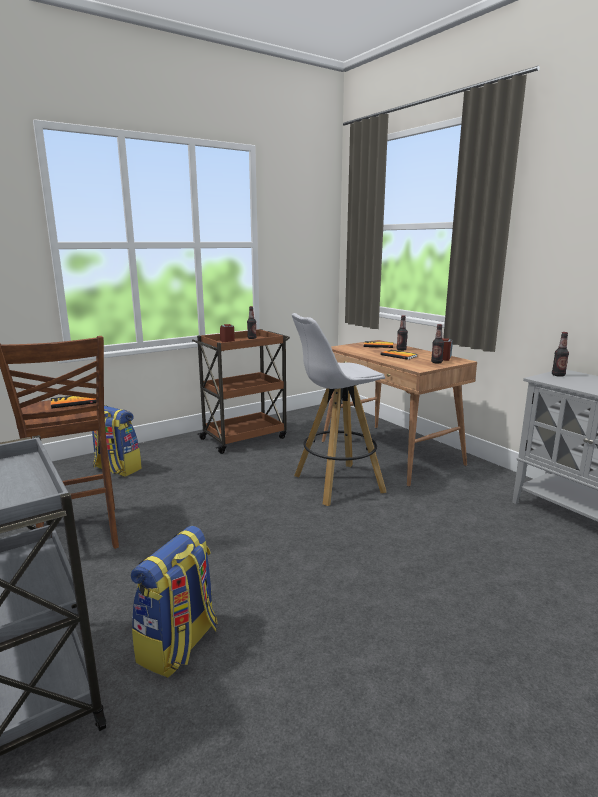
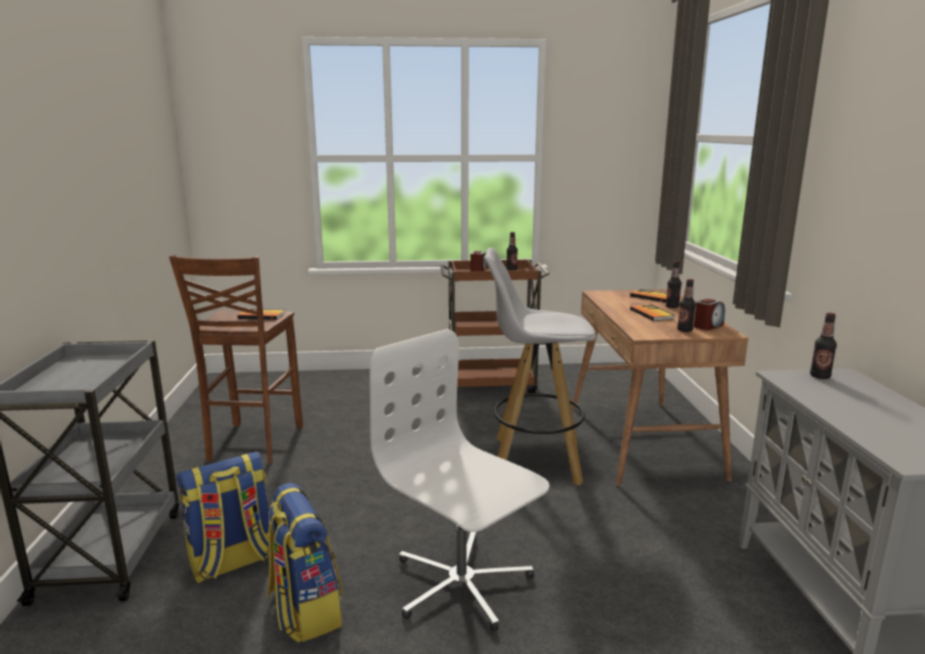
camera: 30 degrees right, 0 degrees up
backpack [92,405,142,477] -> backpack moved to [267,483,342,643]
none -> white office chair [370,329,549,632]

